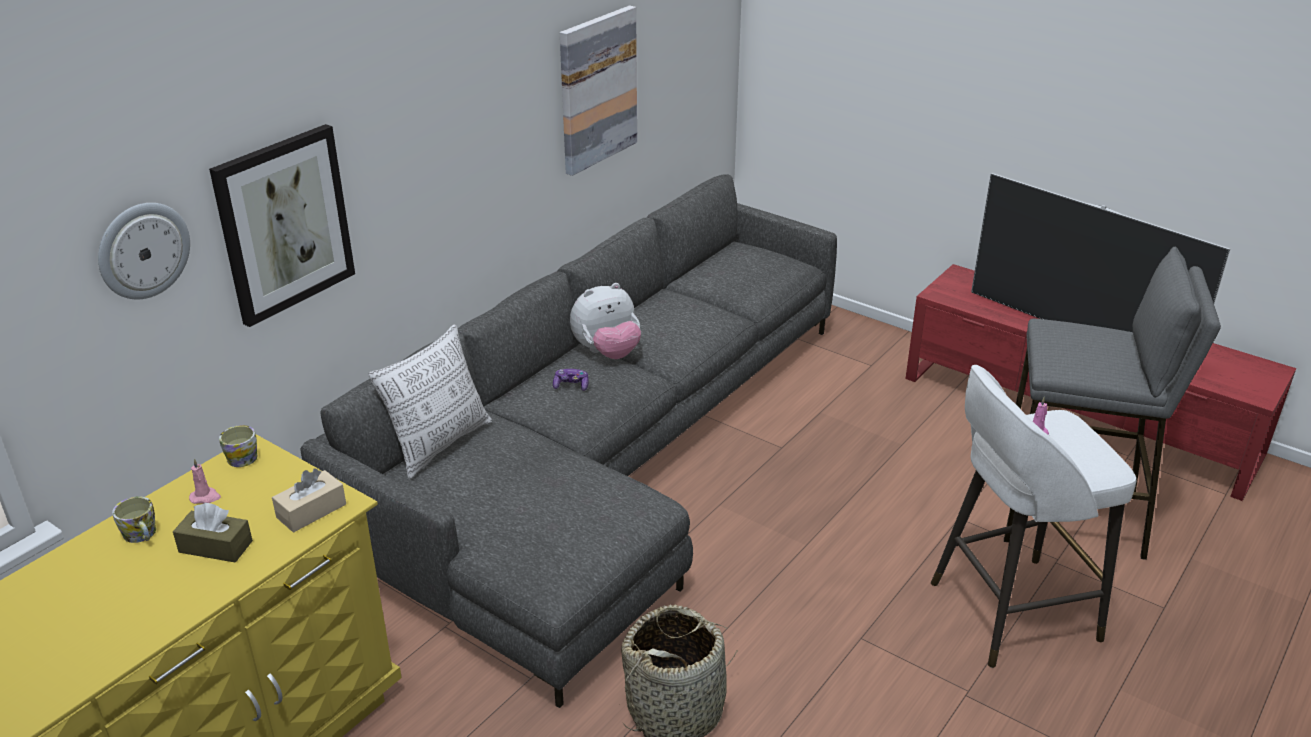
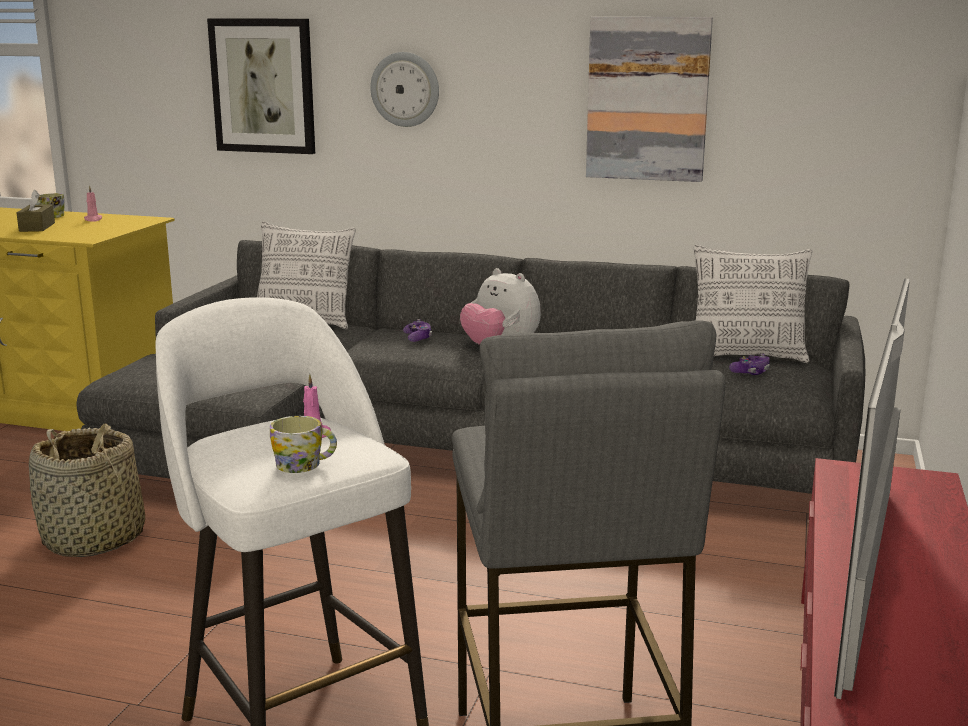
camera: 70 degrees right, 15 degrees down
wall clock [98,203,190,299] -> wall clock moved to [370,52,439,127]
mug [219,425,258,467] -> mug moved to [270,416,337,473]
beige tissue box [272,468,346,532] -> none
none -> pillow [694,245,812,363]
none -> game controller [729,354,770,375]

